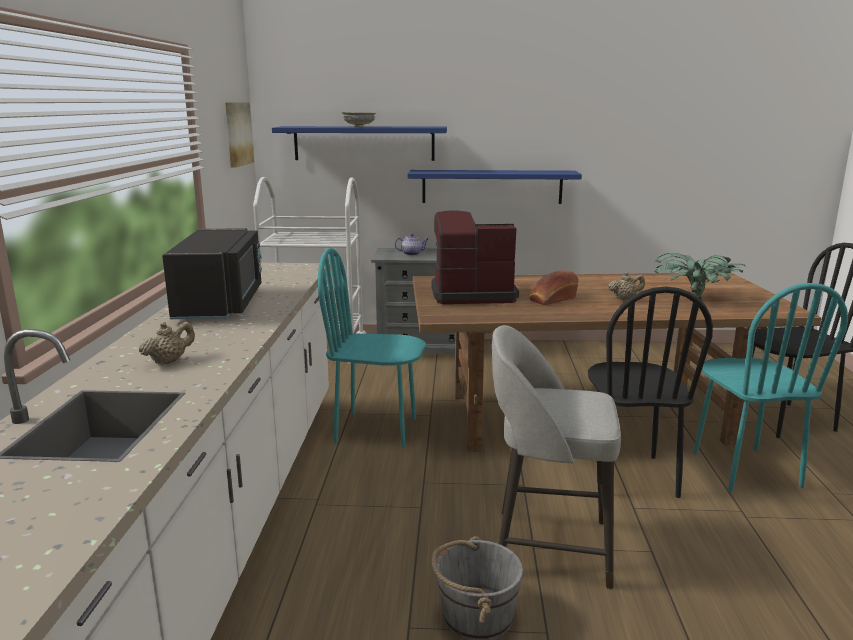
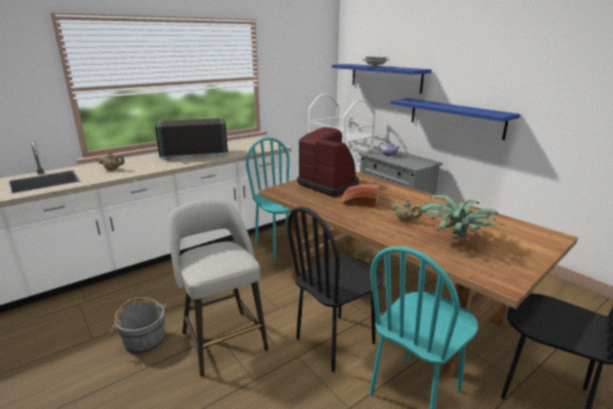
camera: 50 degrees right, 5 degrees up
black microwave [162,228,262,319] -> black microwave turned 150 degrees counterclockwise [155,118,228,159]
picture [225,102,254,167] -> none

